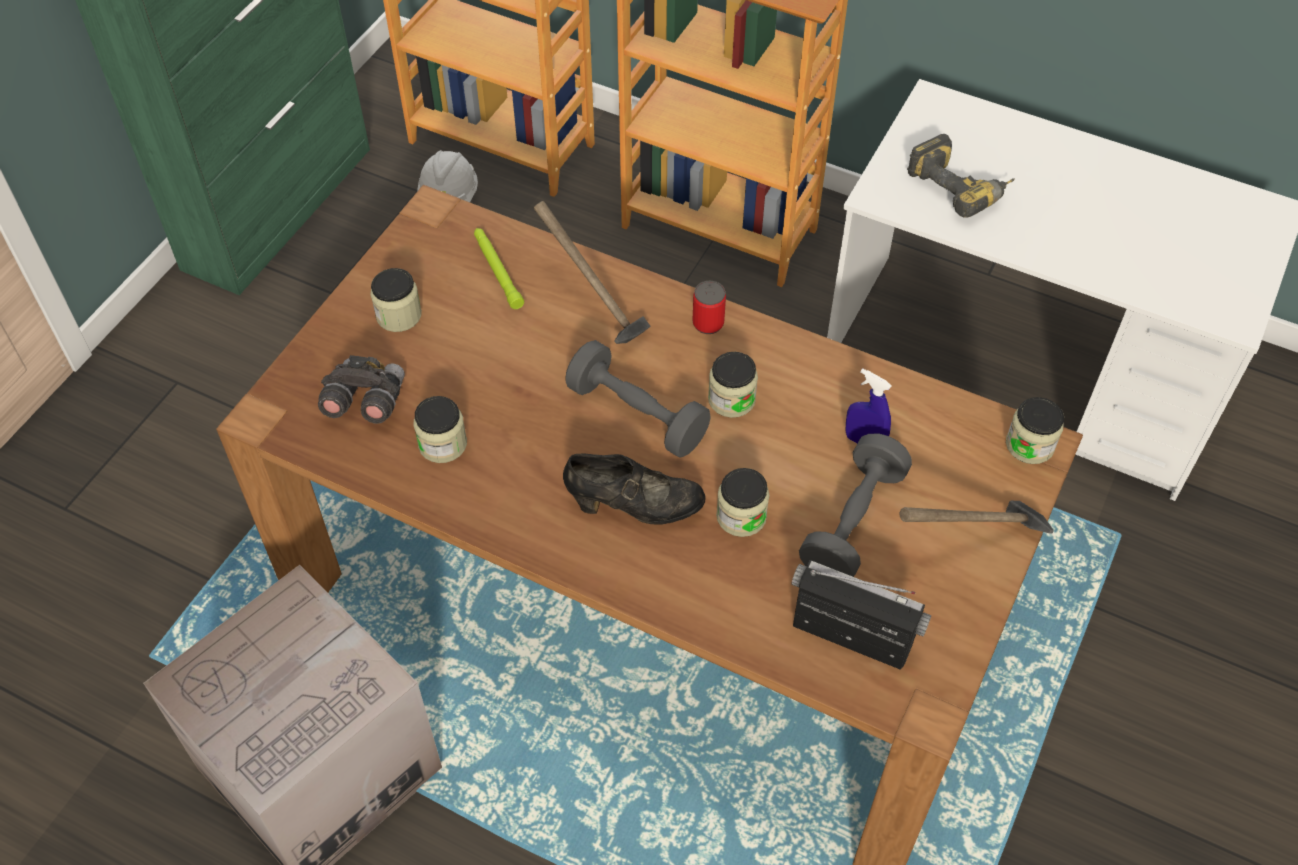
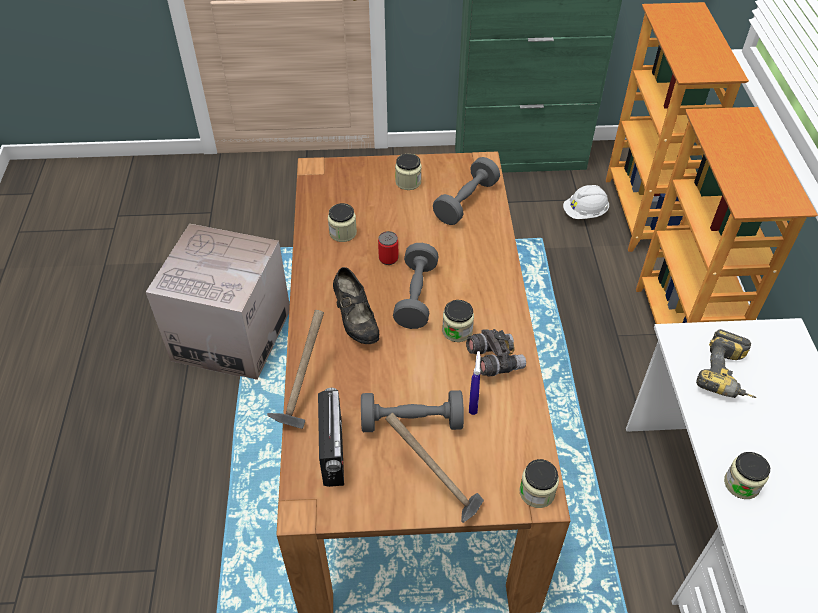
camera: 60 degrees right, 5 degrees down
grey binoculars [318,355,405,424] -> grey binoculars moved to [466,329,526,376]
green flashlight [474,228,524,309] -> grey dumbbell [433,157,500,225]
hammer [534,201,650,344] -> hammer moved to [267,310,324,429]
can [692,281,726,334] -> can moved to [378,231,398,265]
jar [716,468,769,537] -> jar moved to [724,452,770,499]

